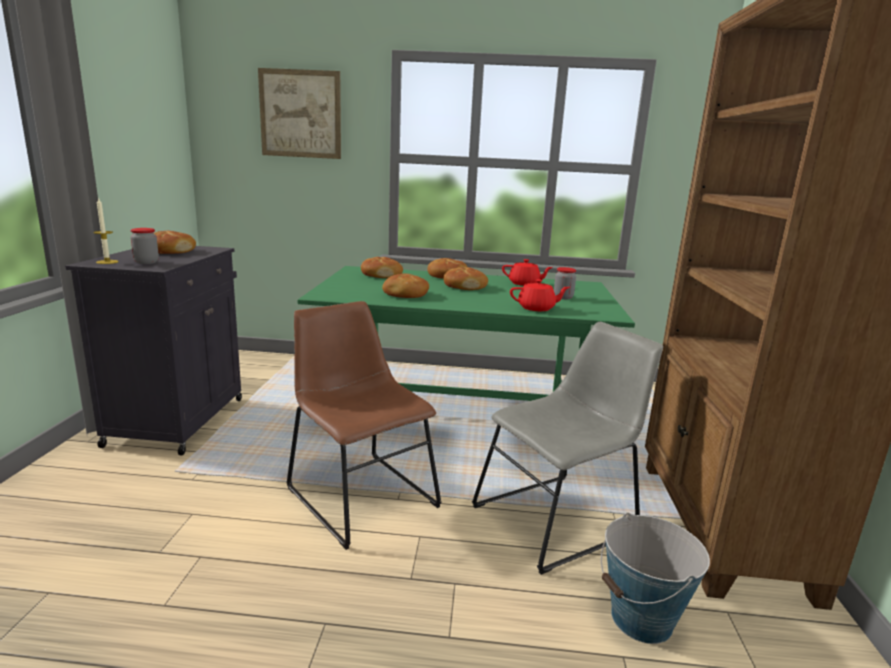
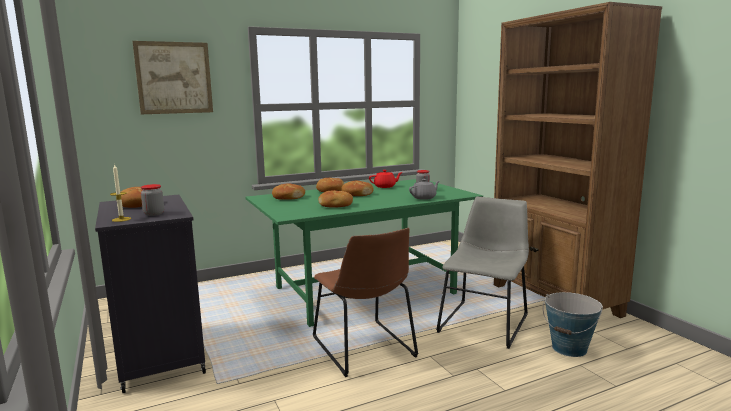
camera: 30 degrees left, 5 degrees down
brown chair [287,301,442,550] -> brown chair turned 135 degrees counterclockwise [313,228,418,377]
red teapot [510,279,570,311] -> grey teapot [409,179,440,200]

